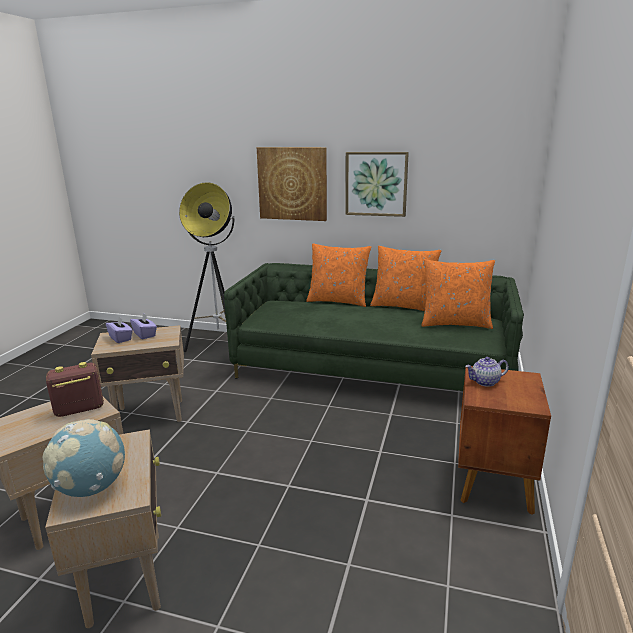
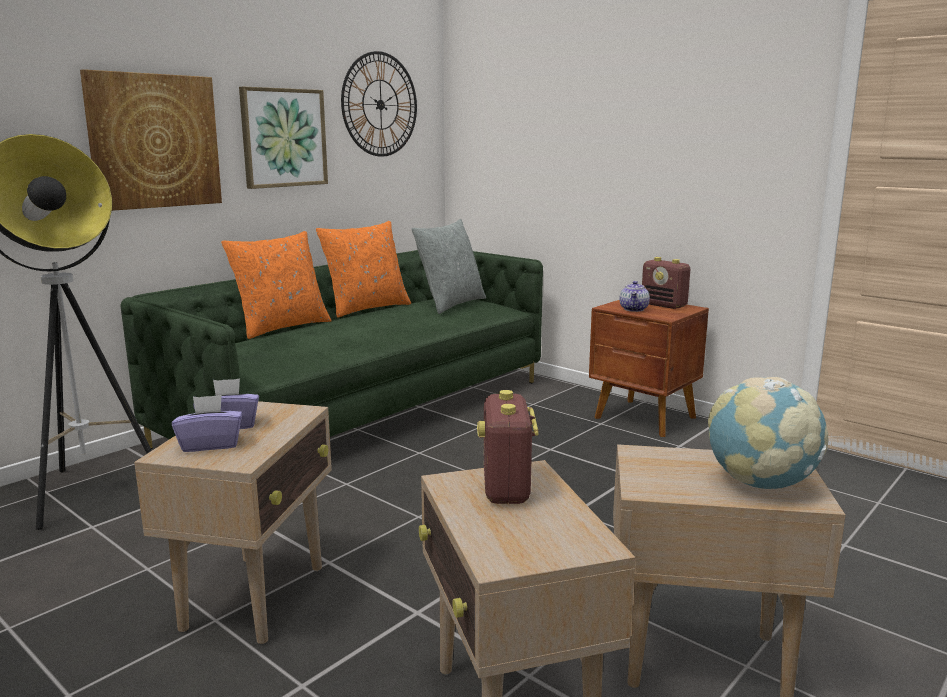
camera: 65 degrees left, 5 degrees down
orange pillow [422,259,495,329] -> grey pillow [412,219,486,314]
none -> wall clock [341,51,417,157]
none -> radio [642,257,690,309]

